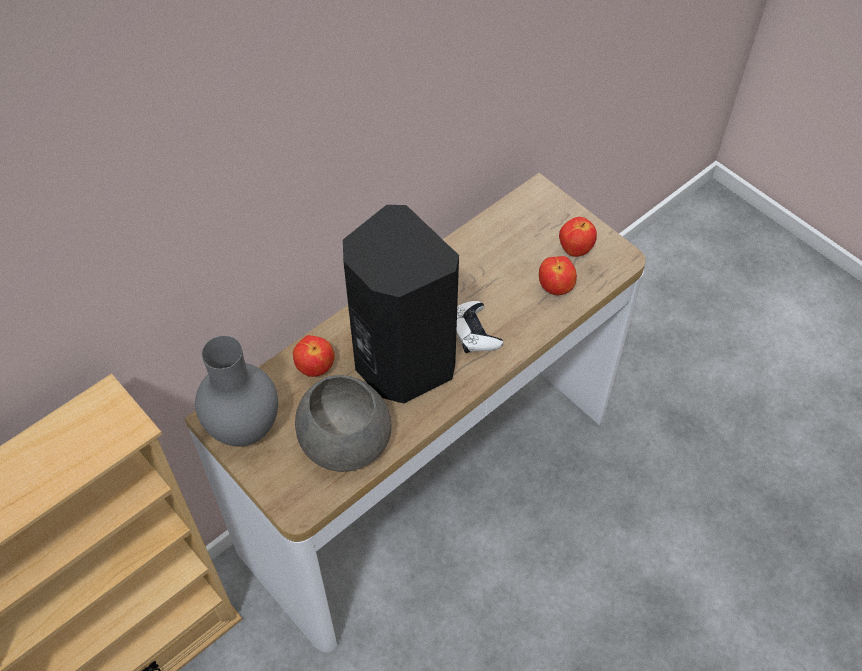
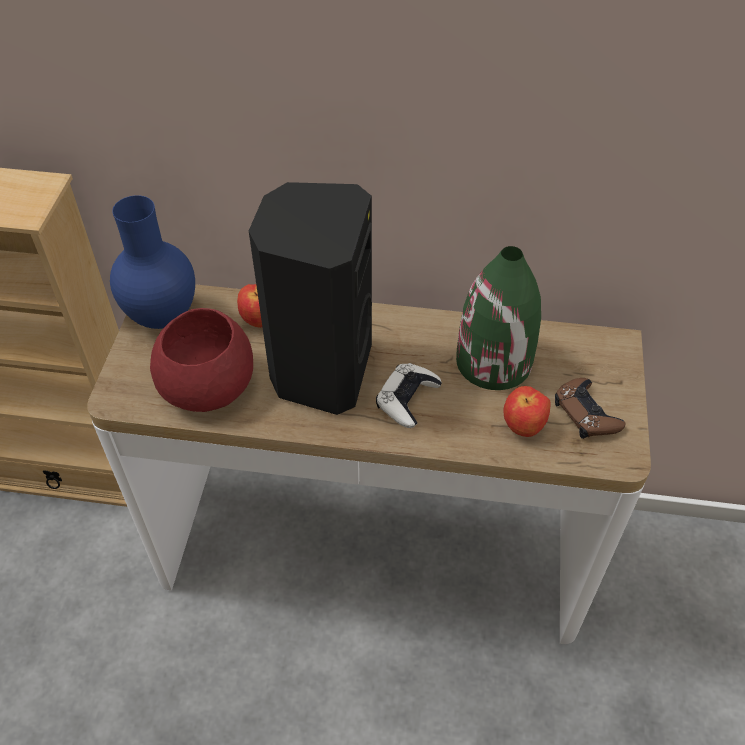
camera: 50 degrees right, 5 degrees down
grey vase [195,335,278,446] -> blue vase [110,195,195,329]
grey bowl [295,375,391,472] -> red bowl [150,308,253,412]
apple [559,217,597,257] -> brown game controller [555,378,625,439]
none -> green vase [456,246,541,390]

